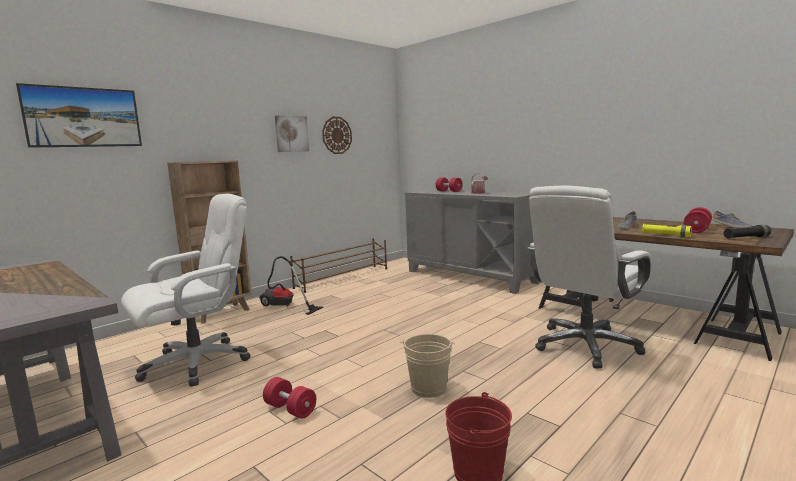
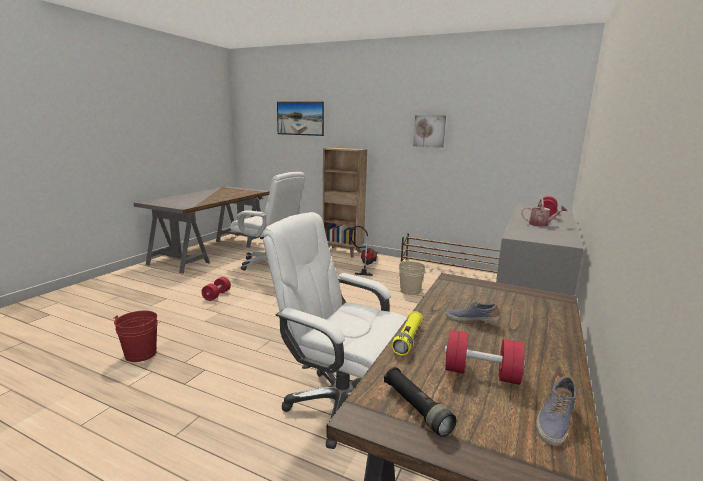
camera: 70 degrees right, 5 degrees up
wall clock [322,117,352,154] -> none
beige bucket [401,334,455,398] -> beige bucket moved to [399,259,426,295]

